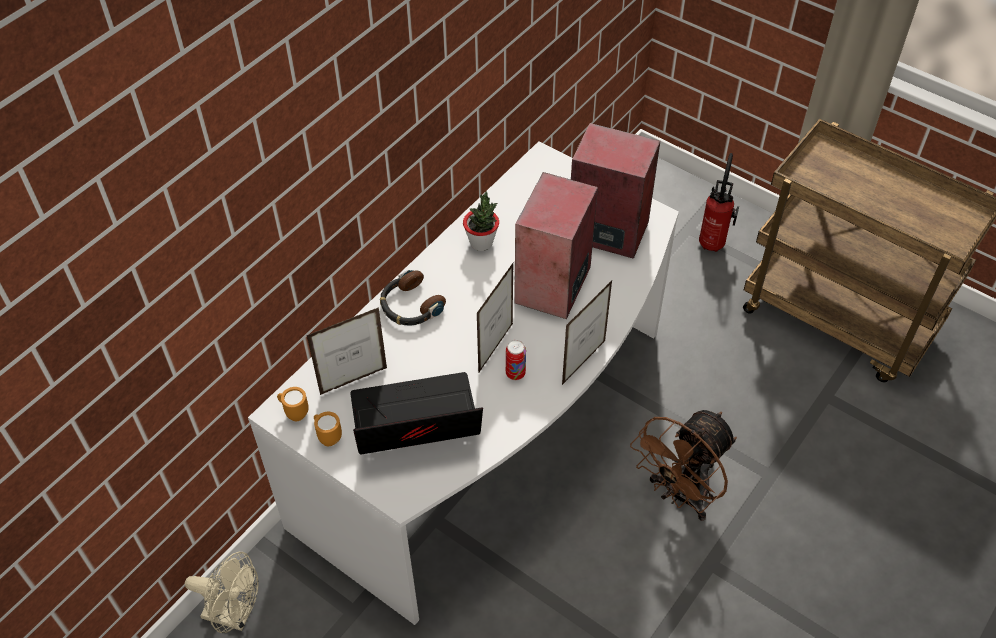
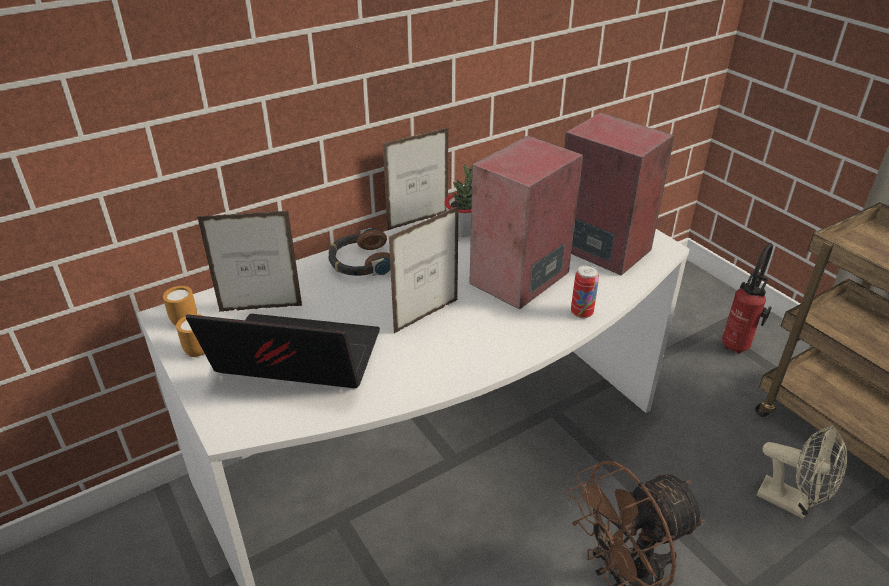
camera: 20 degrees right, 15 degrees down
beige fan [185,552,259,633] -> beige fan moved to [757,425,847,519]
can [506,340,526,380] -> can moved to [571,265,599,319]
picture frame [562,280,612,385] -> picture frame moved to [383,127,449,231]

